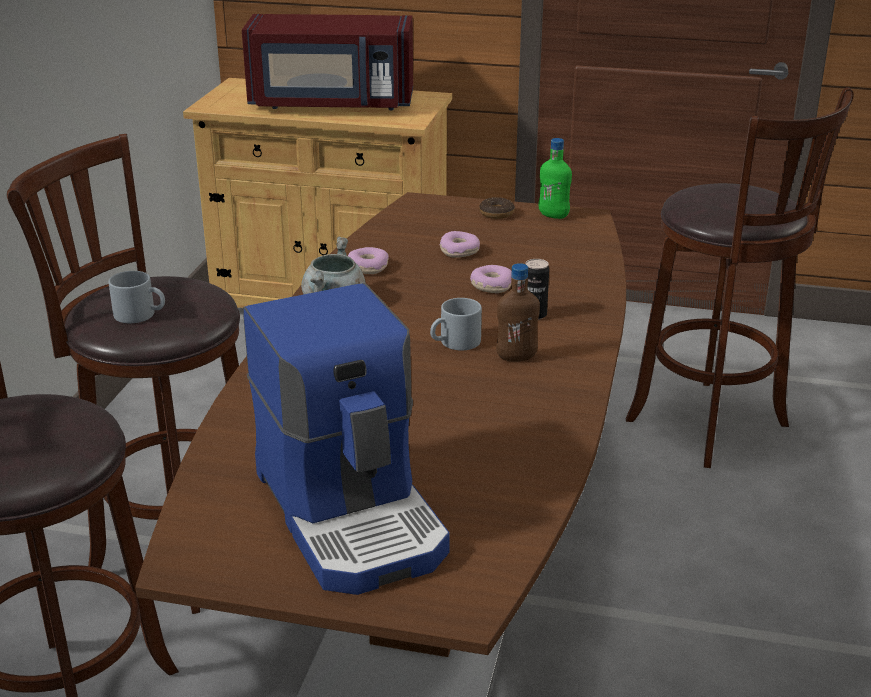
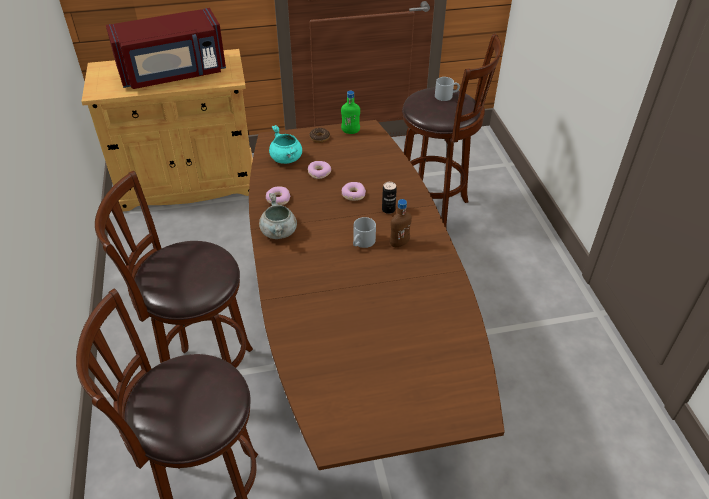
camera: 25 degrees left, 15 degrees up
grey mug [109,271,165,323] -> grey mug moved to [435,77,460,101]
coffee machine [243,283,450,595] -> none
none -> turquoise cooking pot [269,125,302,164]

